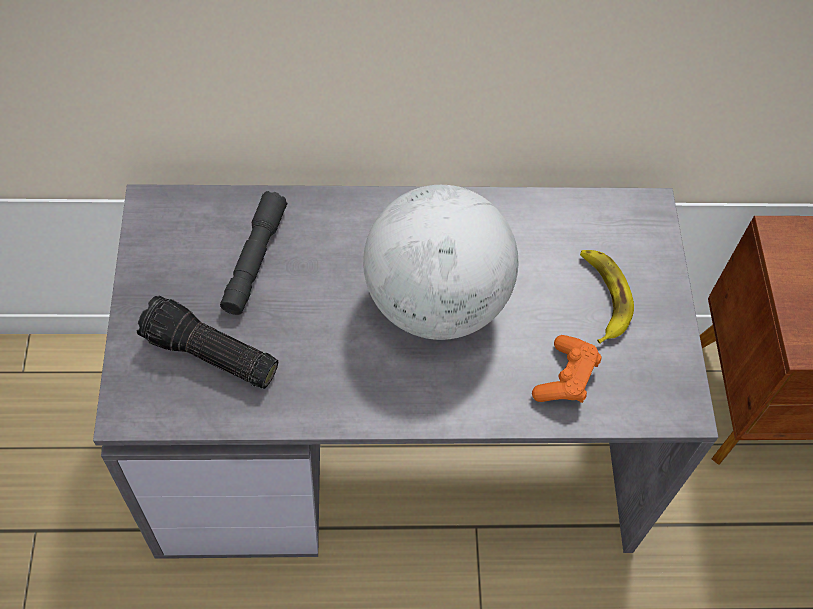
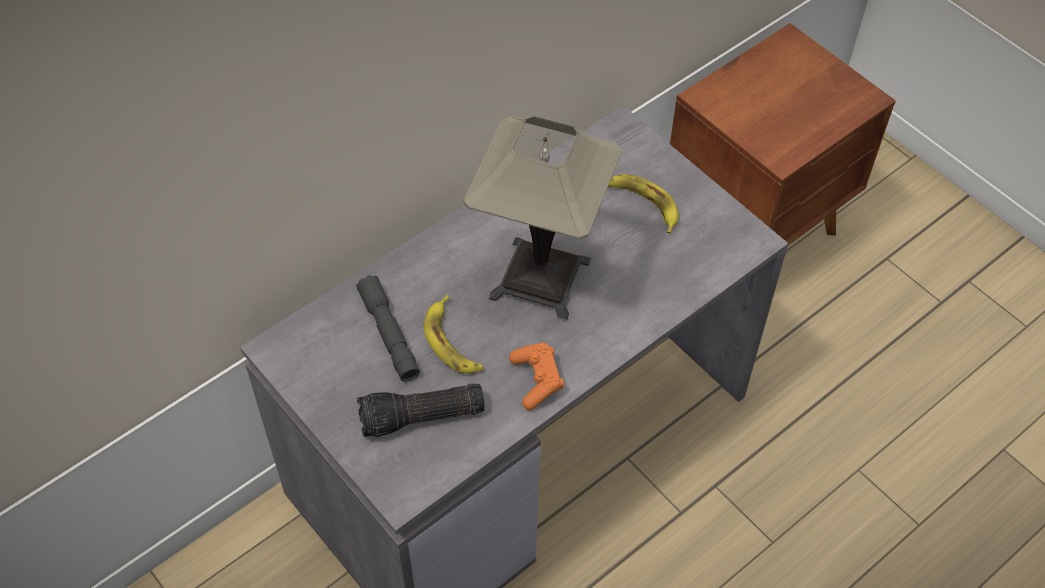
camera: 35 degrees left, 5 degrees down
globe [363,185,518,340] -> table lamp [463,115,622,321]
orange game controller [532,335,601,403] -> orange game controller moved to [509,343,564,410]
none -> banana [424,295,483,373]

